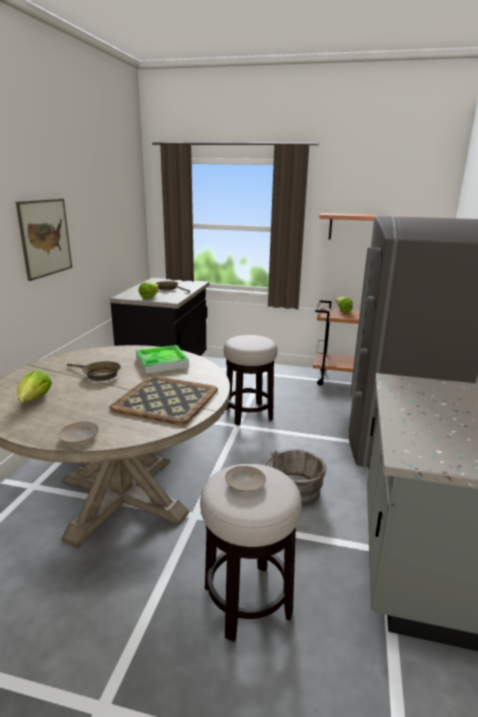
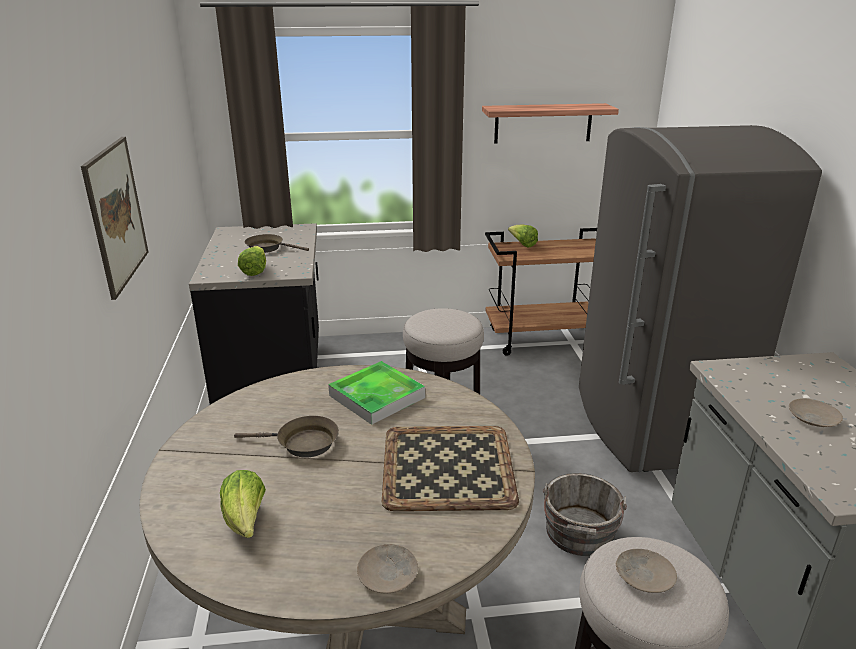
camera: 20 degrees left, 5 degrees up
none -> beige plate [789,398,843,427]

